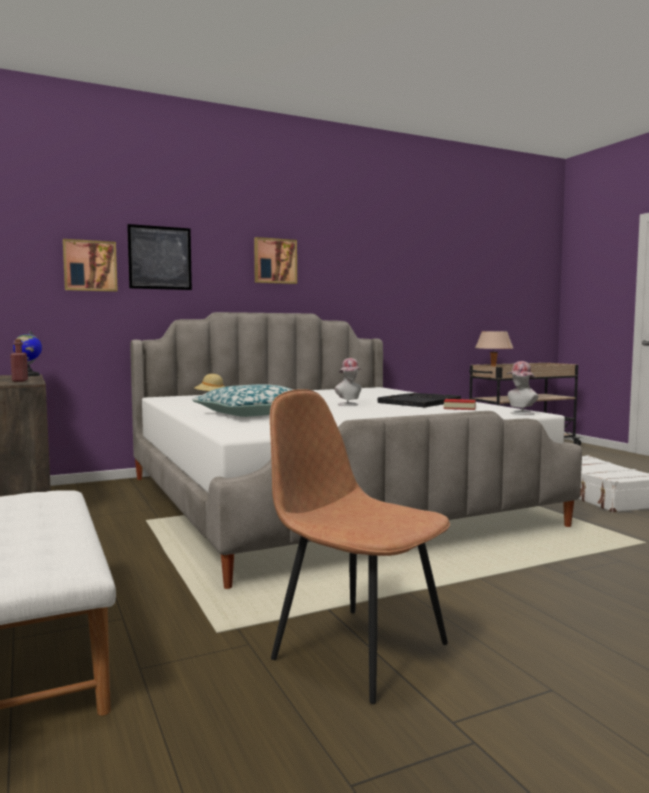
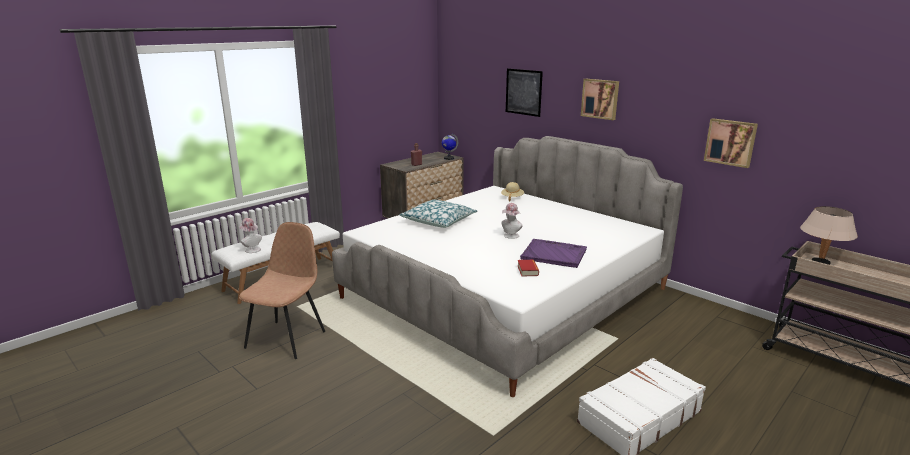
camera: 70 degrees right, 15 degrees up
picture [63,239,118,292] -> picture moved to [704,118,758,168]
black tray [378,393,461,407] -> purple tray [520,239,587,268]
hat [506,361,538,415] -> hat moved to [239,218,262,253]

